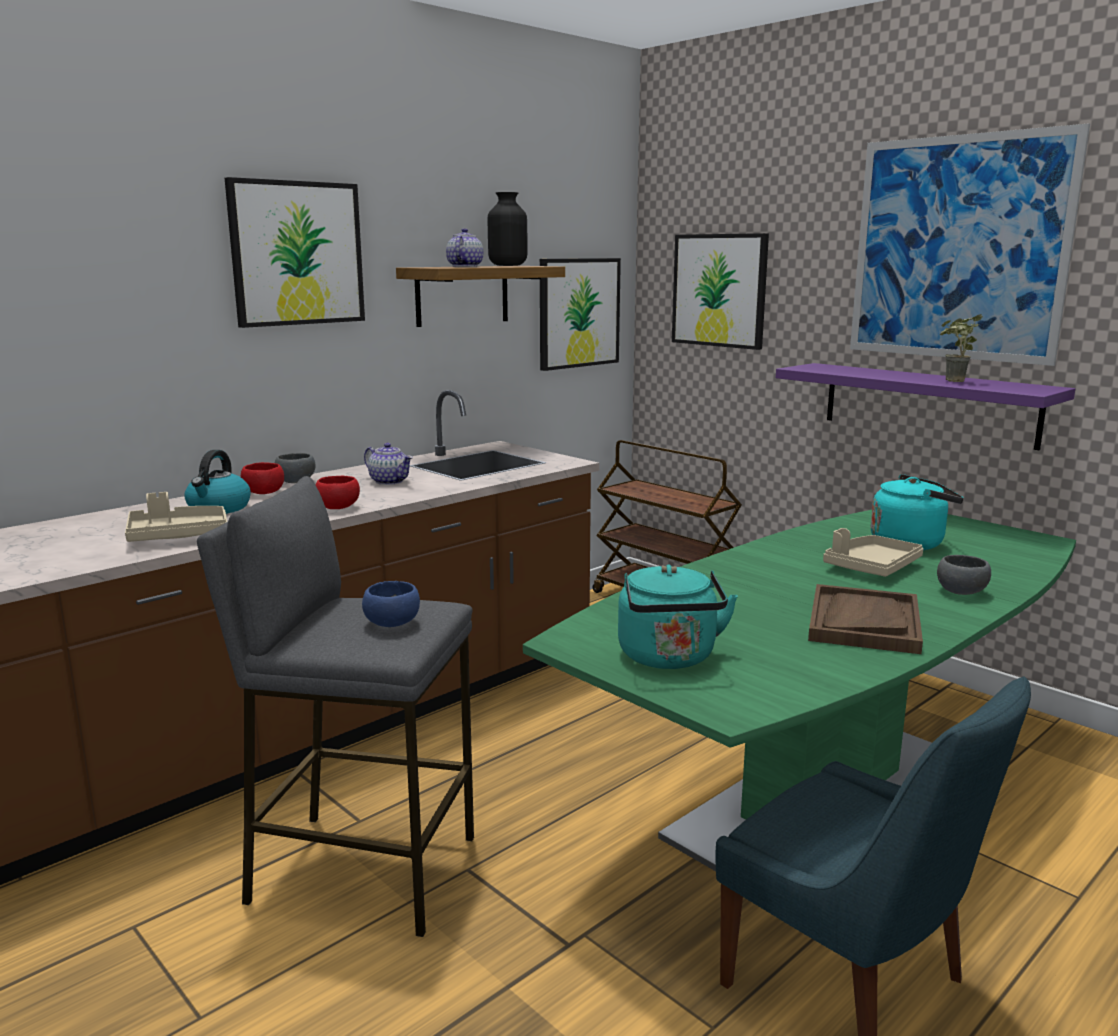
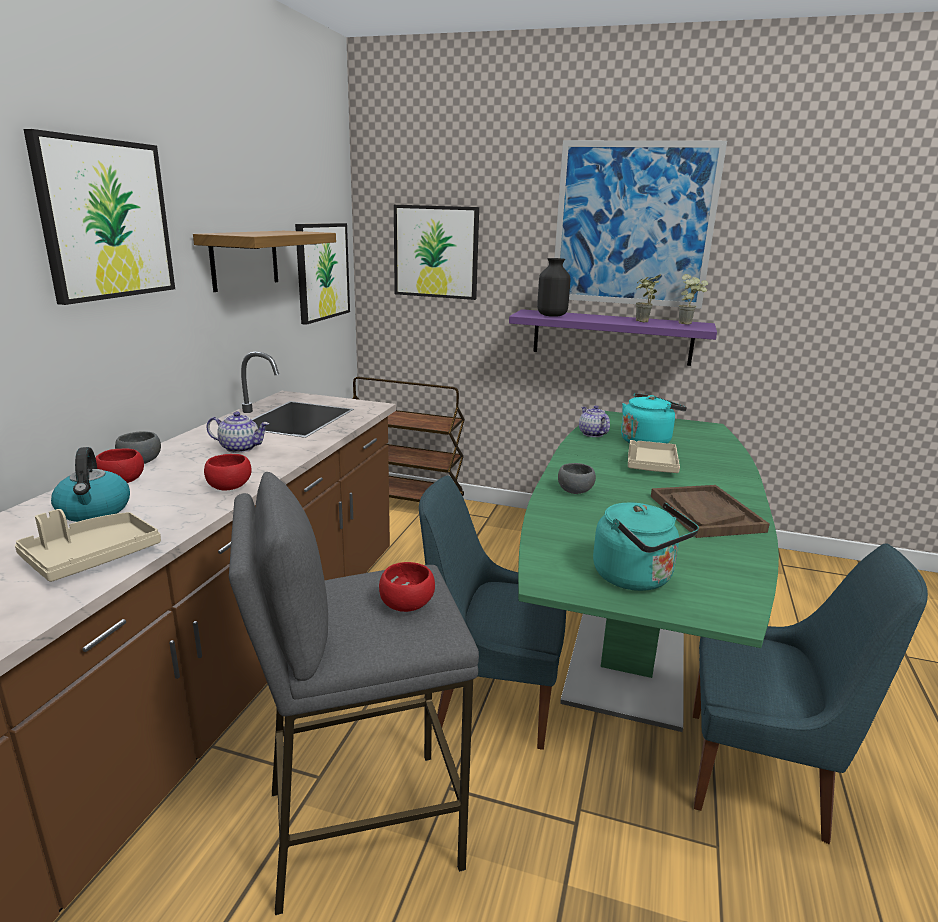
camera: 30 degrees left, 5 degrees up
blue bowl [362,581,420,627] -> red bowl [379,562,435,612]
teapot [446,228,483,267] -> teapot moved to [579,405,610,437]
black vase [488,192,527,266] -> black vase moved to [537,258,570,317]
grey bowl [937,555,991,595] -> grey bowl moved to [558,463,596,494]
none -> blue chair [419,475,566,750]
none -> potted plant [679,274,708,325]

